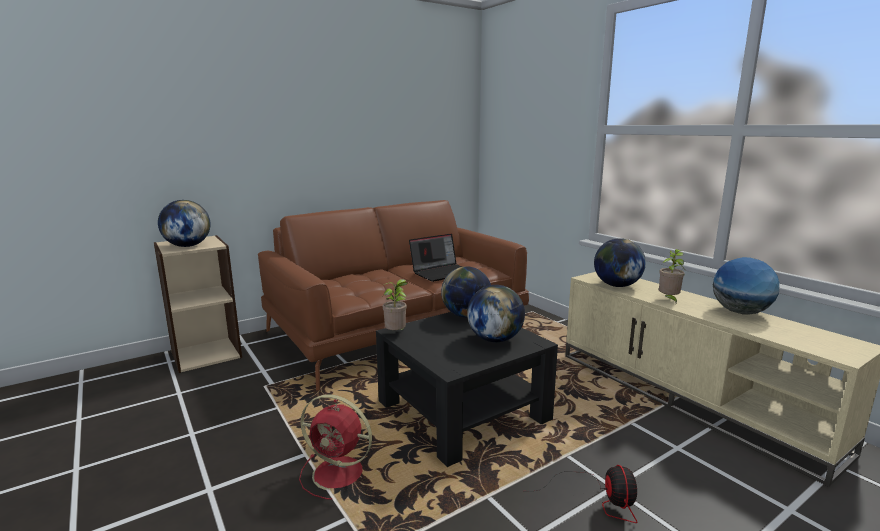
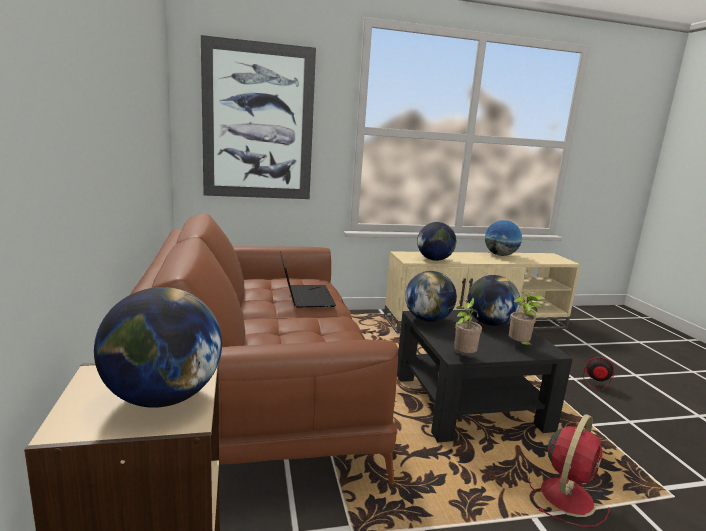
camera: 70 degrees left, 0 degrees up
potted plant [659,249,685,303] -> potted plant moved to [509,293,546,346]
none -> picture [201,35,316,199]

